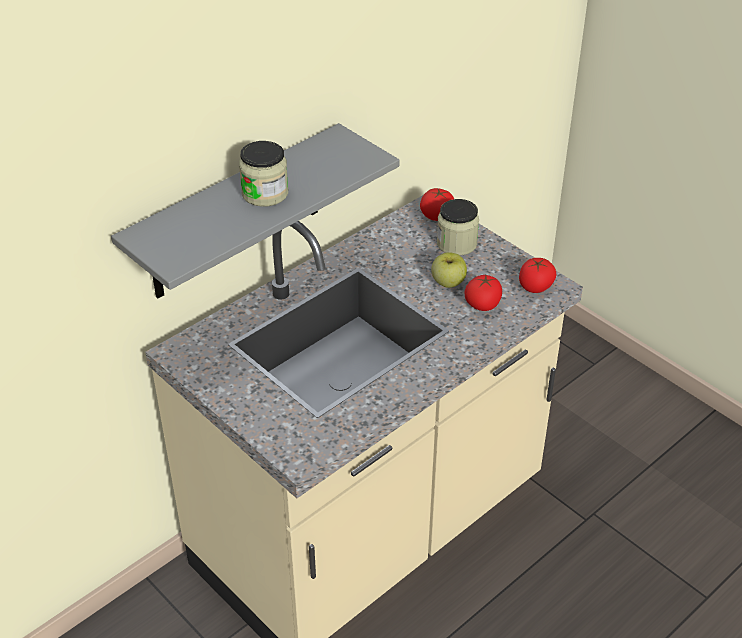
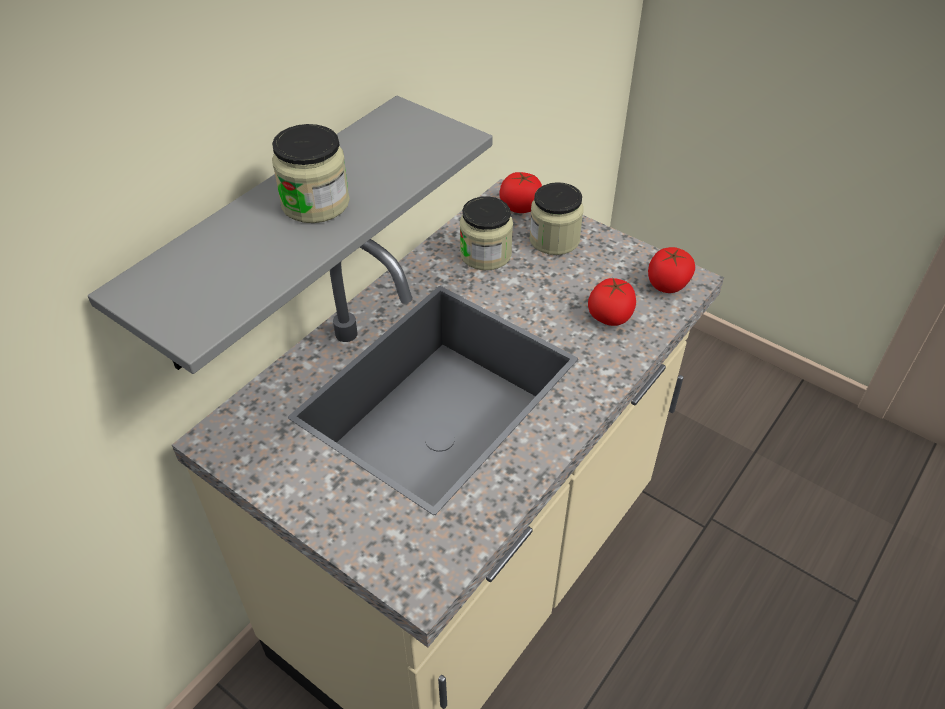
camera: 10 degrees left, 5 degrees up
apple [431,252,467,288] -> none
none -> jar [460,196,513,270]

